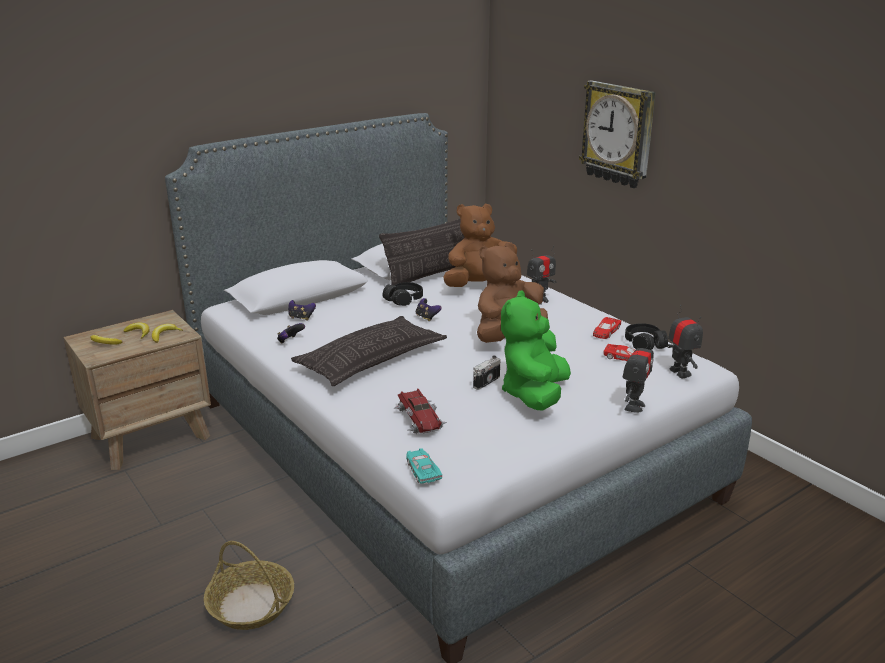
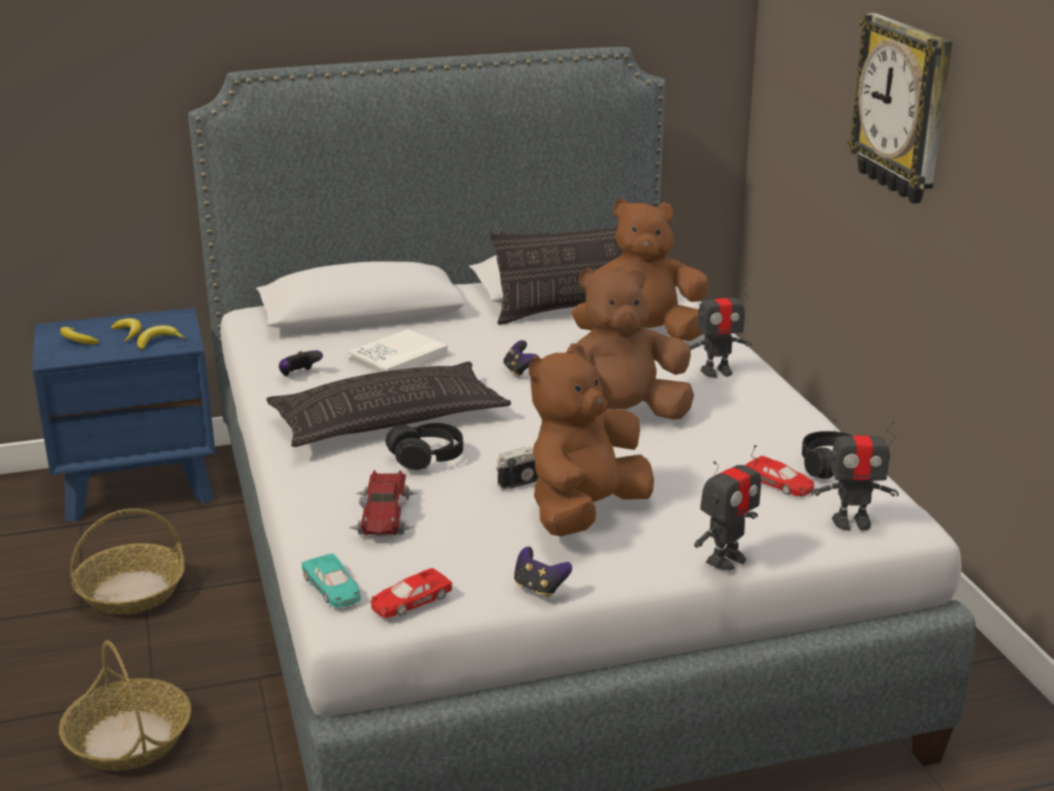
camera: 20 degrees right, 0 degrees up
brown nightstand [63,310,211,470] -> blue nightstand [32,307,216,522]
game controller [288,300,316,321] -> game controller moved to [514,547,572,598]
black headphones [382,282,423,306] -> black headphones moved to [386,423,463,470]
turquoise toy car [406,448,442,484] -> turquoise toy car turned 150 degrees clockwise [302,553,361,608]
green plush toy [501,290,571,410] -> brown plush toy [529,344,654,537]
red toy car [593,317,621,339] -> red toy car moved to [371,568,452,618]
toy robot [666,305,703,379] -> toy robot turned 90 degrees clockwise [811,418,899,531]
none -> basket [70,508,185,615]
none -> white book [348,329,448,373]

